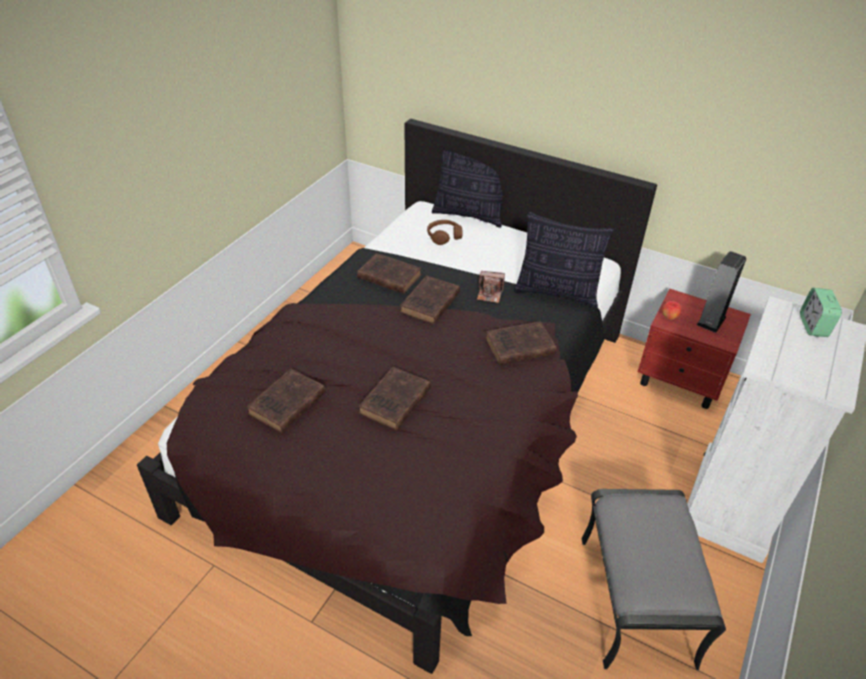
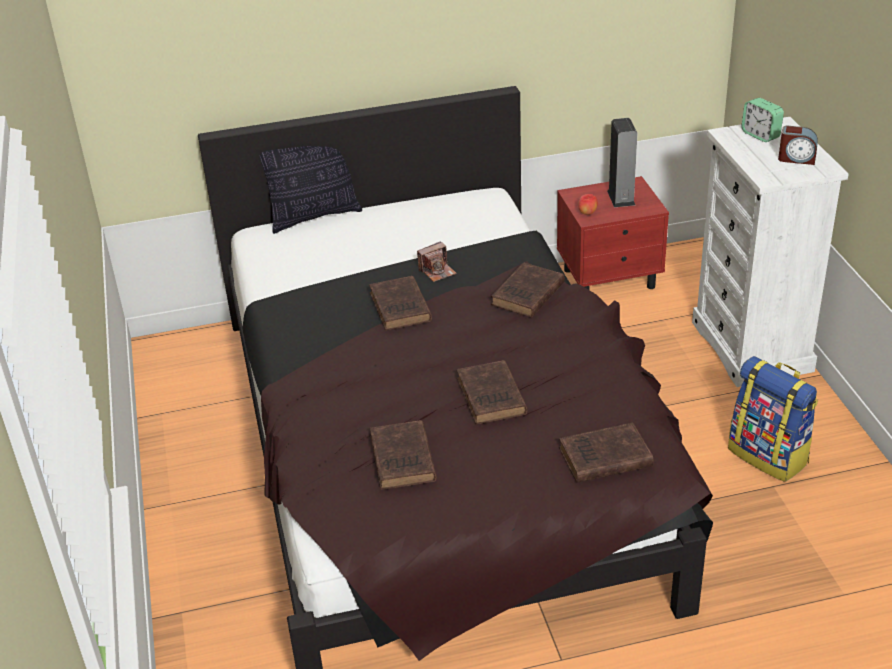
camera: 40 degrees left, 5 degrees down
brown book [357,253,422,294] -> brown book moved to [559,423,654,483]
brown headphones [427,220,462,245] -> none
pillow [514,212,614,308] -> none
grey ottoman [581,489,726,670] -> backpack [728,356,818,482]
none -> alarm clock [778,126,818,165]

